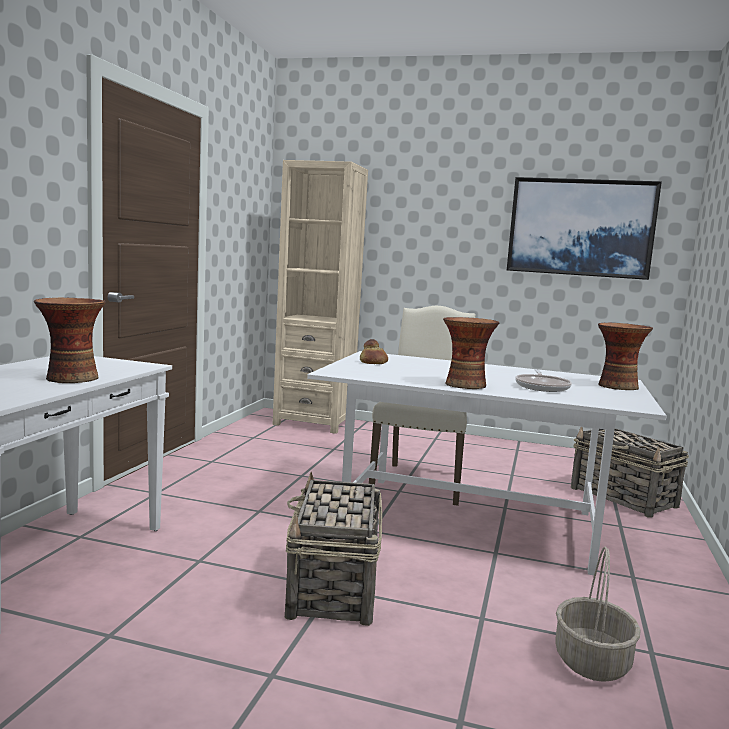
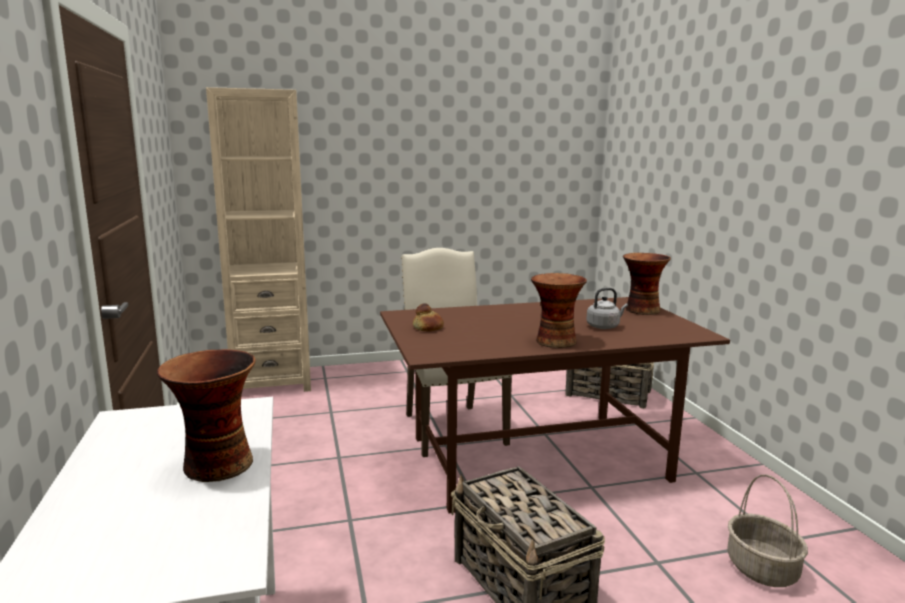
camera: 30 degrees left, 5 degrees up
white dining table [307,351,667,575] -> brown dining table [380,297,730,513]
picture [507,177,662,280] -> none
frying pan [515,369,572,392] -> grey kettle [586,288,628,329]

